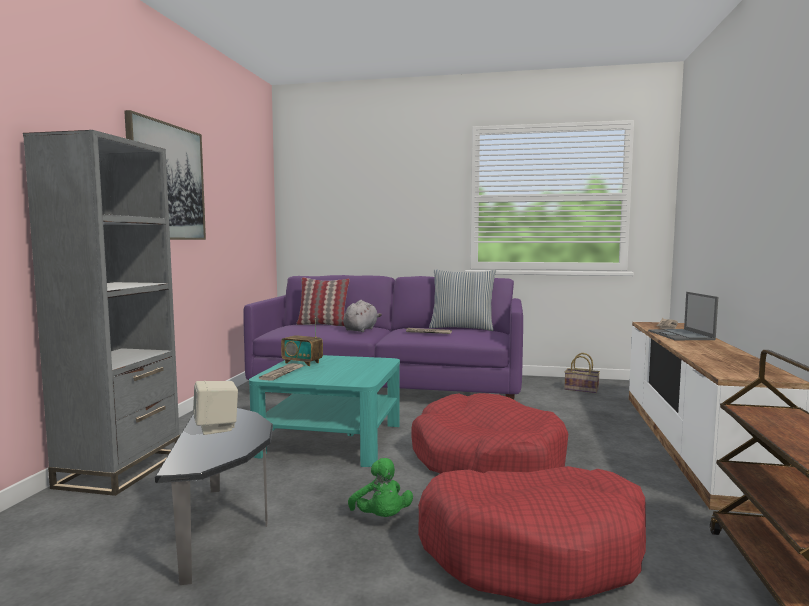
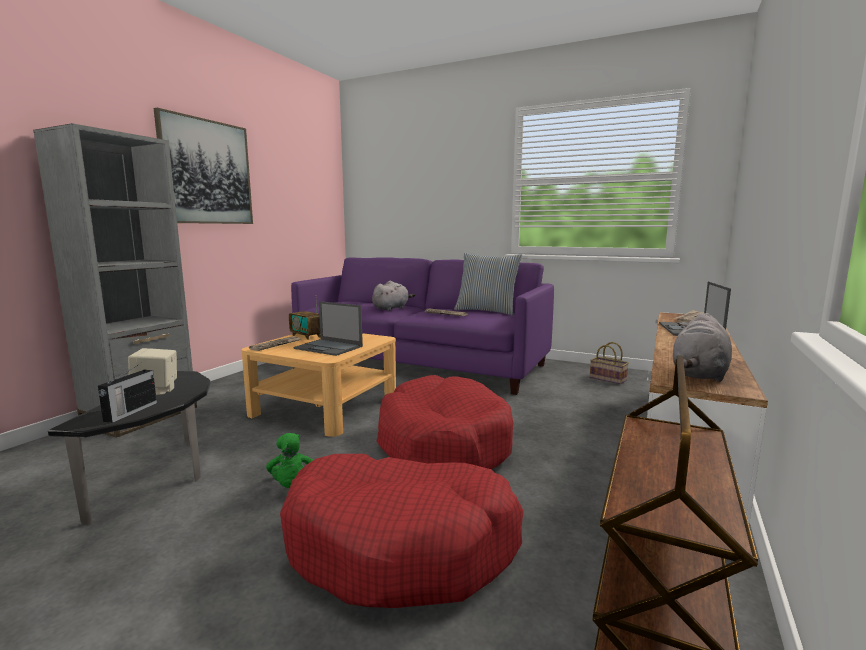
camera: 15 degrees right, 5 degrees up
turquoise coffee table [249,355,400,467] -> beige coffee table [241,333,396,437]
pillow [296,277,350,326] -> none
none -> radio [98,362,157,423]
none -> laptop [294,301,363,356]
none -> grey plush toy [673,313,732,382]

